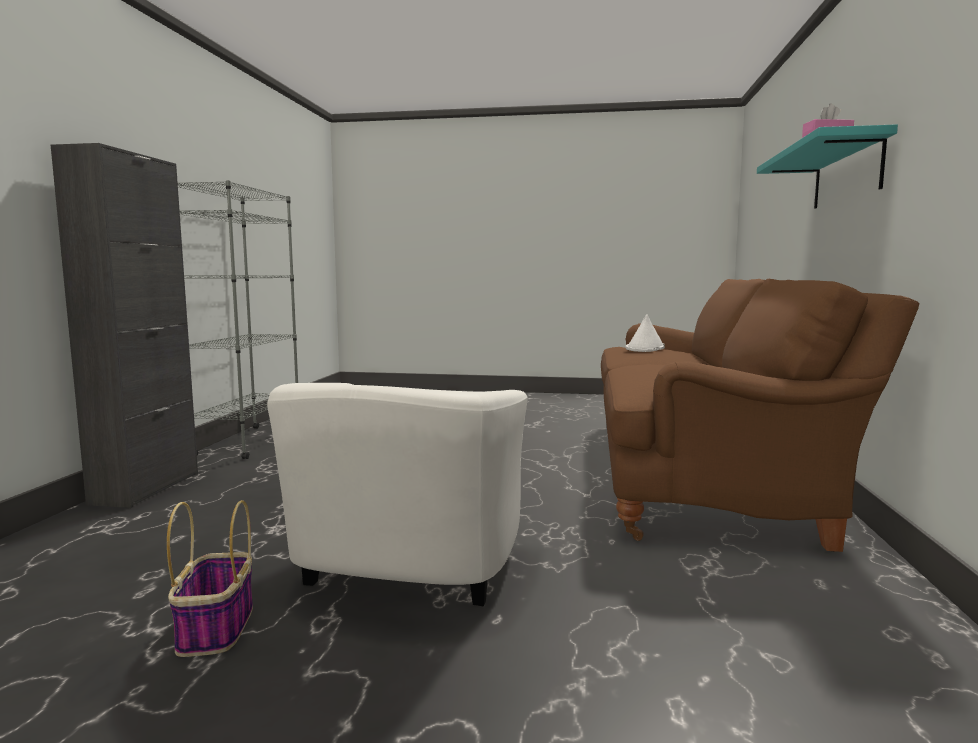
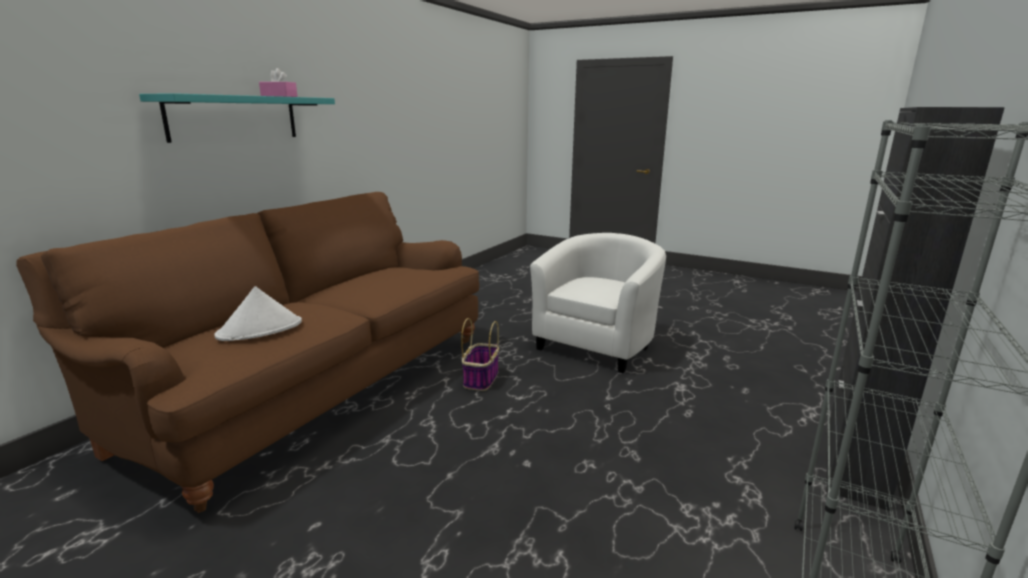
camera: 160 degrees left, 10 degrees up
basket [167,500,253,657] -> basket moved to [461,318,499,391]

